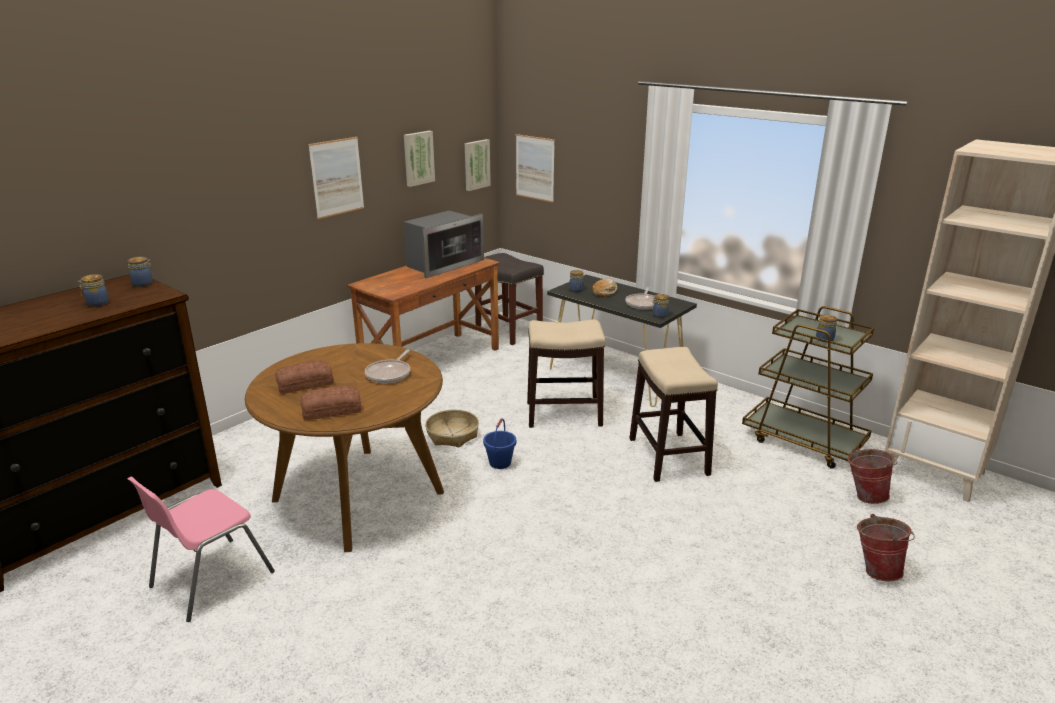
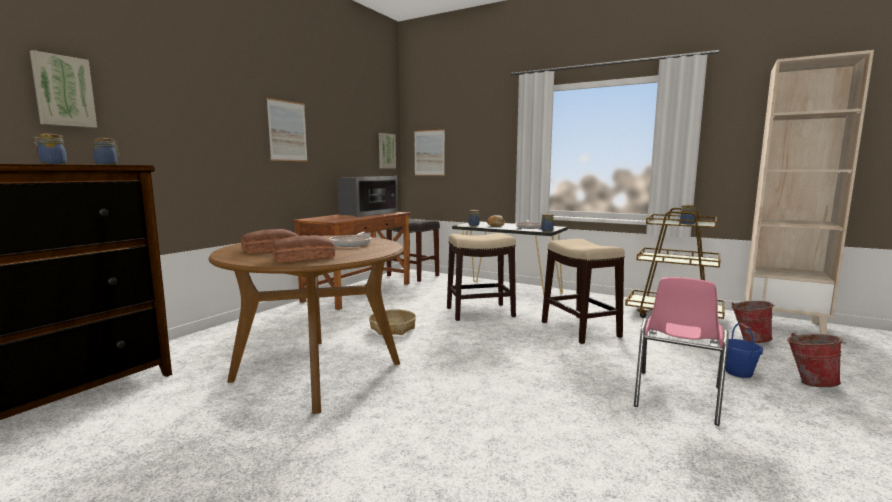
camera: 10 degrees left, 15 degrees down
pink chair [128,477,275,622] -> pink chair moved to [634,277,729,426]
picture [404,131,435,187] -> picture moved to [30,50,97,128]
blue bucket [483,418,516,469] -> blue bucket moved to [726,323,763,378]

